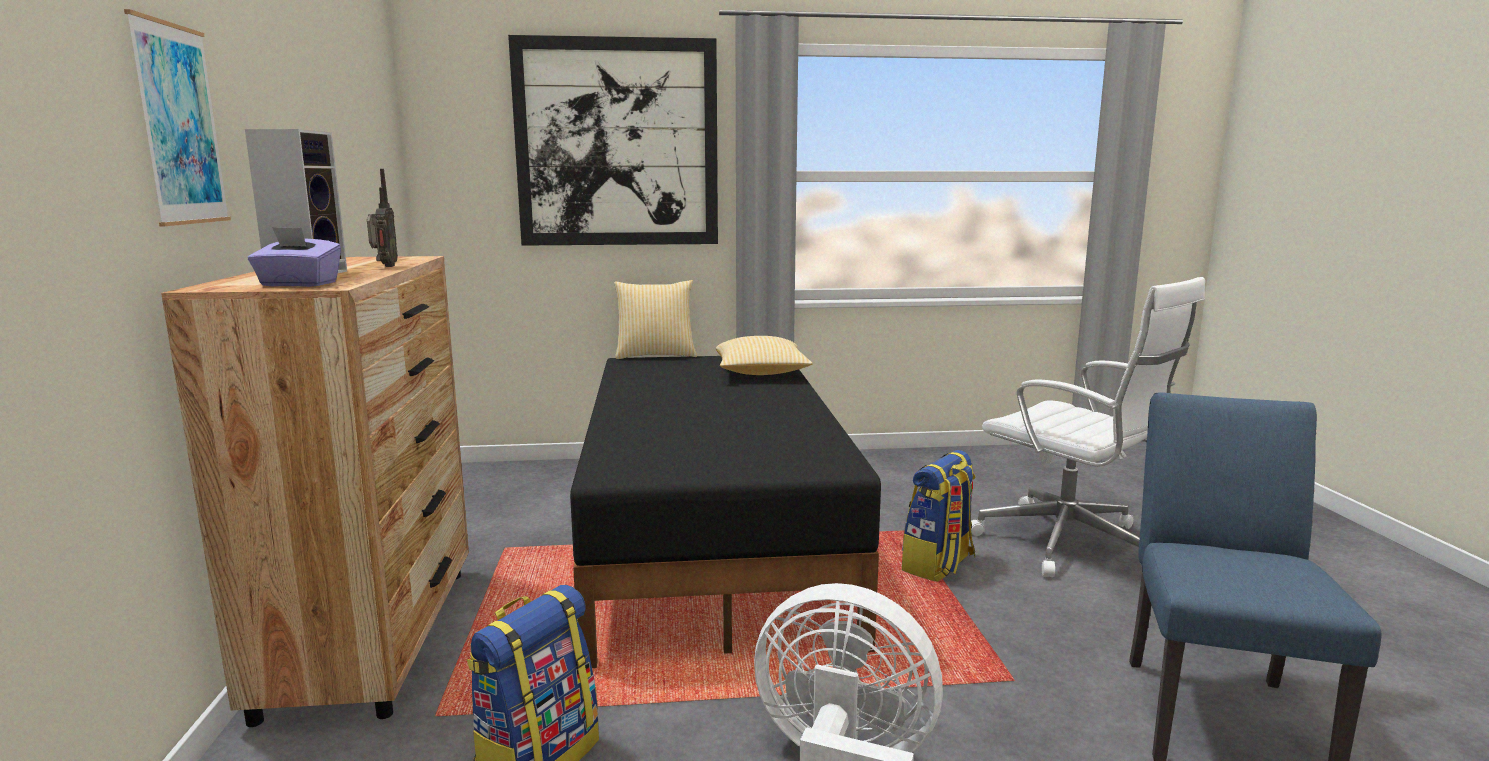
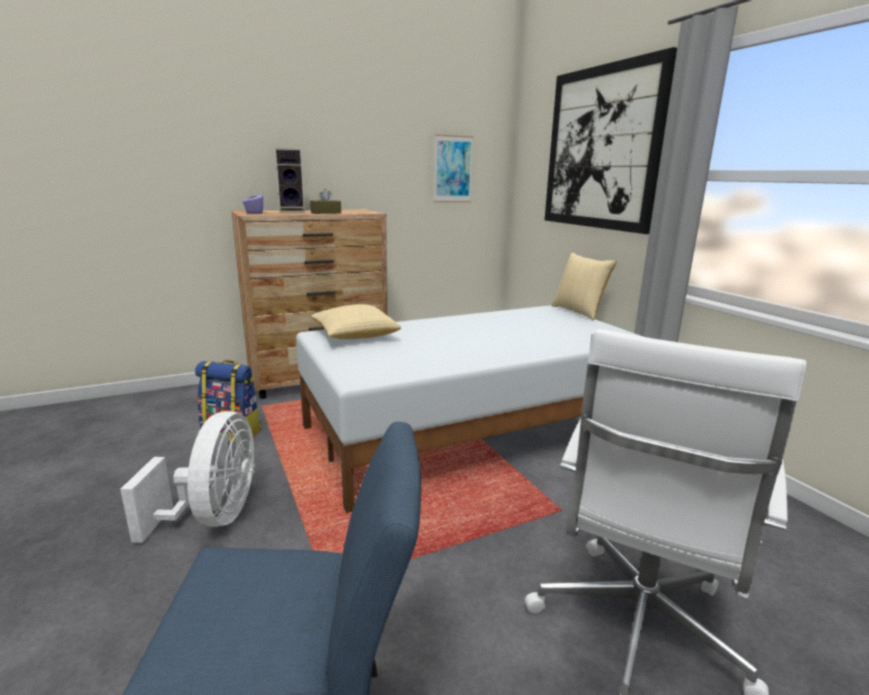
camera: 70 degrees right, 5 degrees up
picture [124,9,231,226] -> picture moved to [434,134,473,202]
radio [367,169,398,267] -> brown tissue box [310,189,341,214]
black bed [570,356,881,668] -> white bed [296,305,643,513]
pillow [716,336,813,375] -> pillow moved to [311,304,401,339]
backpack [902,450,976,582] -> none

